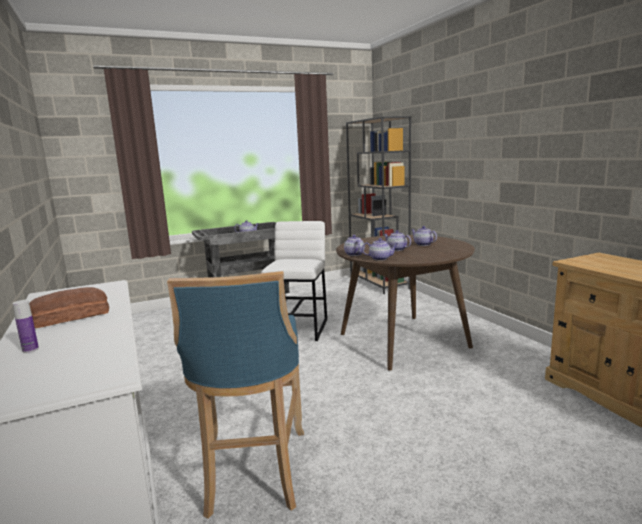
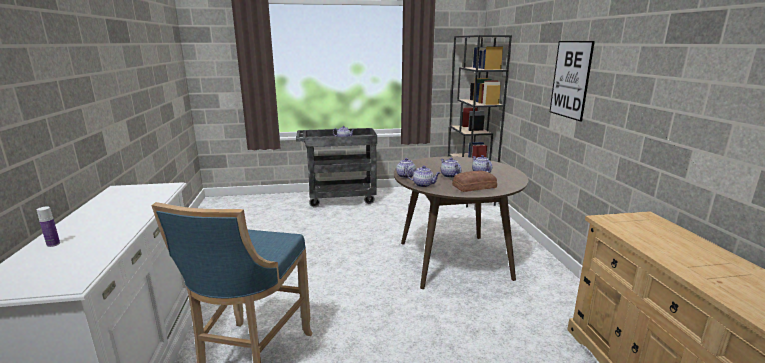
camera: 15 degrees right, 5 degrees up
bread [29,287,109,328] -> bread moved to [452,171,497,192]
white chair [261,221,327,341] -> none
none -> picture [550,41,595,122]

